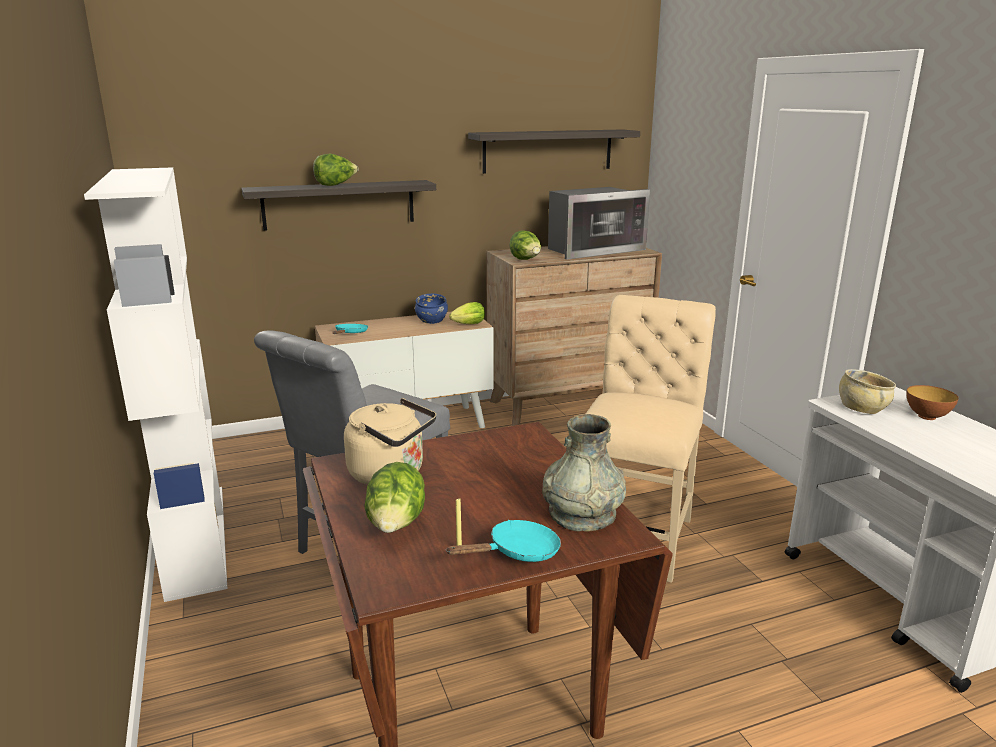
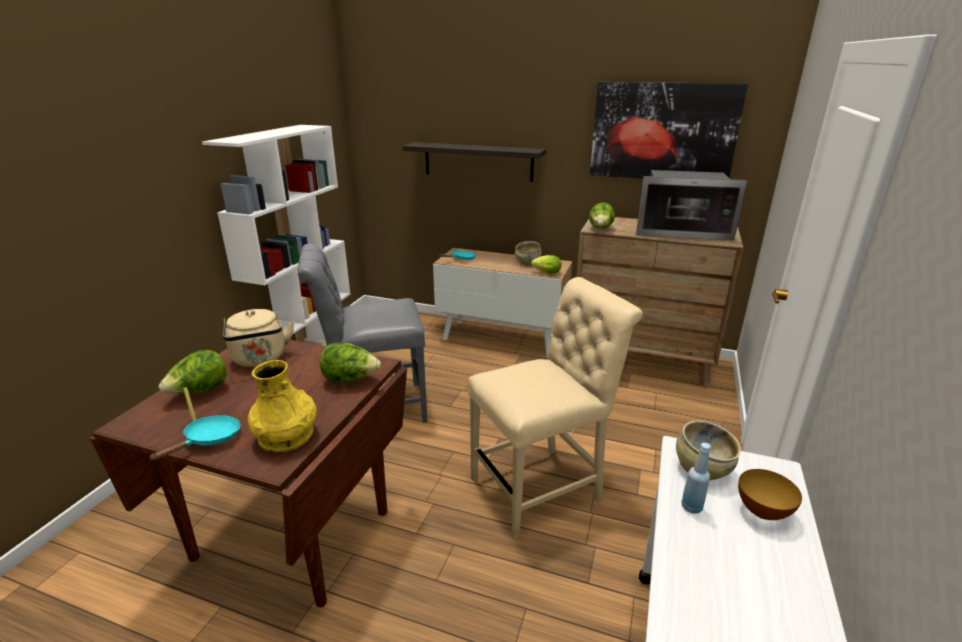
camera: 40 degrees right, 5 degrees up
lettuce [313,154,358,186] -> lettuce moved to [320,343,381,383]
blue bowl [415,293,448,324] -> beige bowl [515,241,541,266]
turquoise frying pan [447,520,561,562] -> turquoise frying pan turned 75 degrees counterclockwise [149,415,241,460]
shelf [468,129,640,174] -> picture [590,82,748,179]
grey vase [542,414,626,532] -> yellow vase [248,360,317,452]
none -> blue bottle [681,443,711,514]

